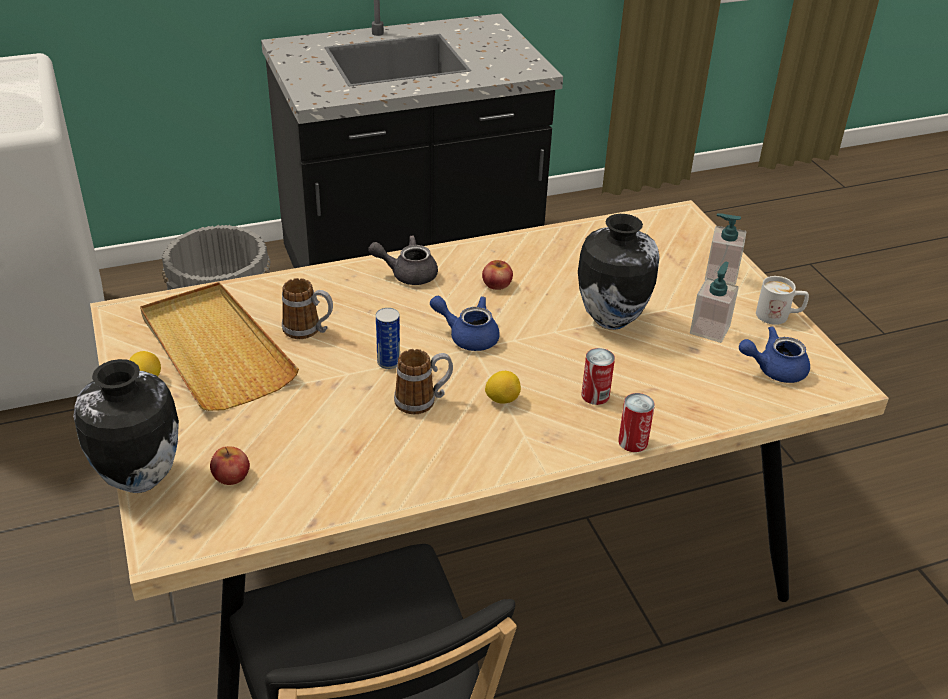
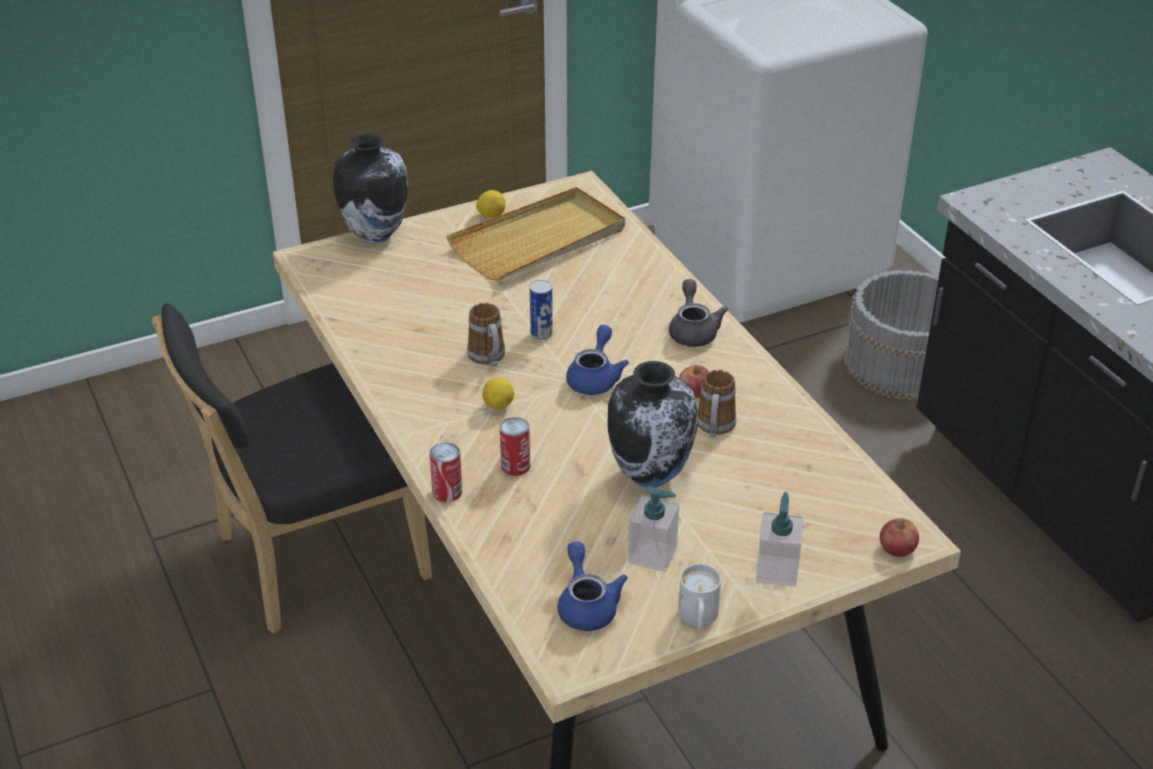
camera: 85 degrees right, 0 degrees up
apple [210,446,250,485] -> apple moved to [880,518,919,557]
mug [282,278,333,339] -> mug moved to [697,370,736,438]

